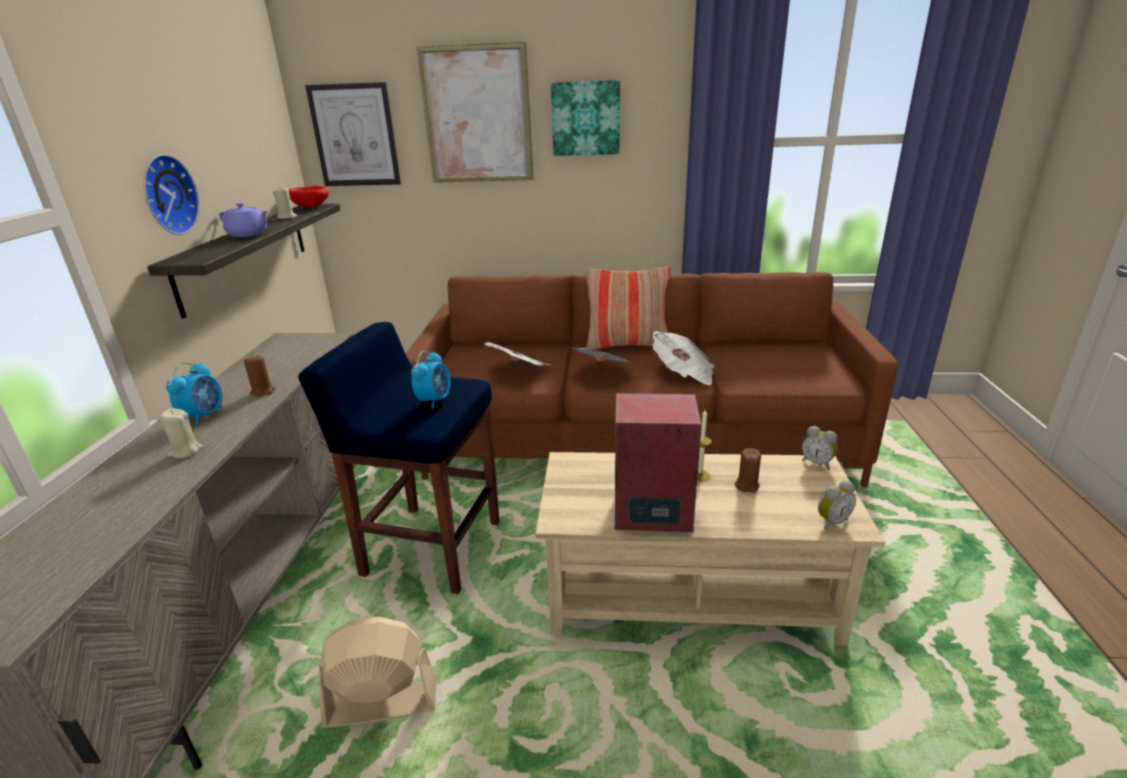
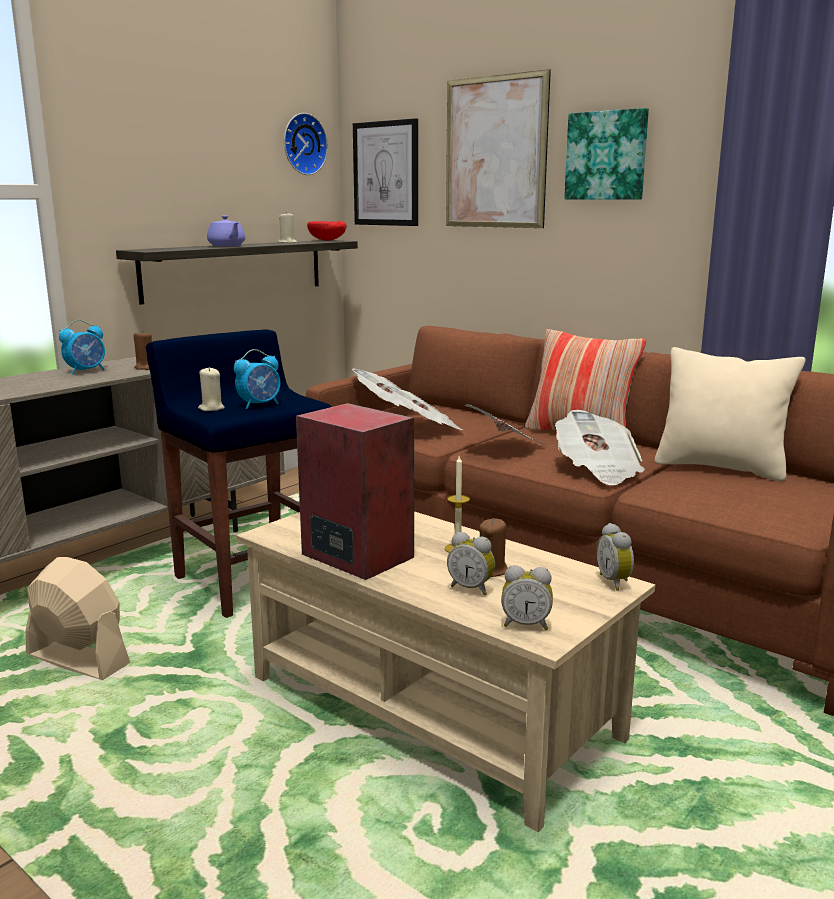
camera: 35 degrees right, 10 degrees down
wall clock [143,154,199,235] -> wall clock moved to [284,113,328,175]
beige candle [160,409,202,458] -> beige candle moved to [198,368,225,411]
none -> newspaper [352,368,417,412]
none -> alarm clock [447,532,495,596]
none -> beige pillow [654,347,805,481]

